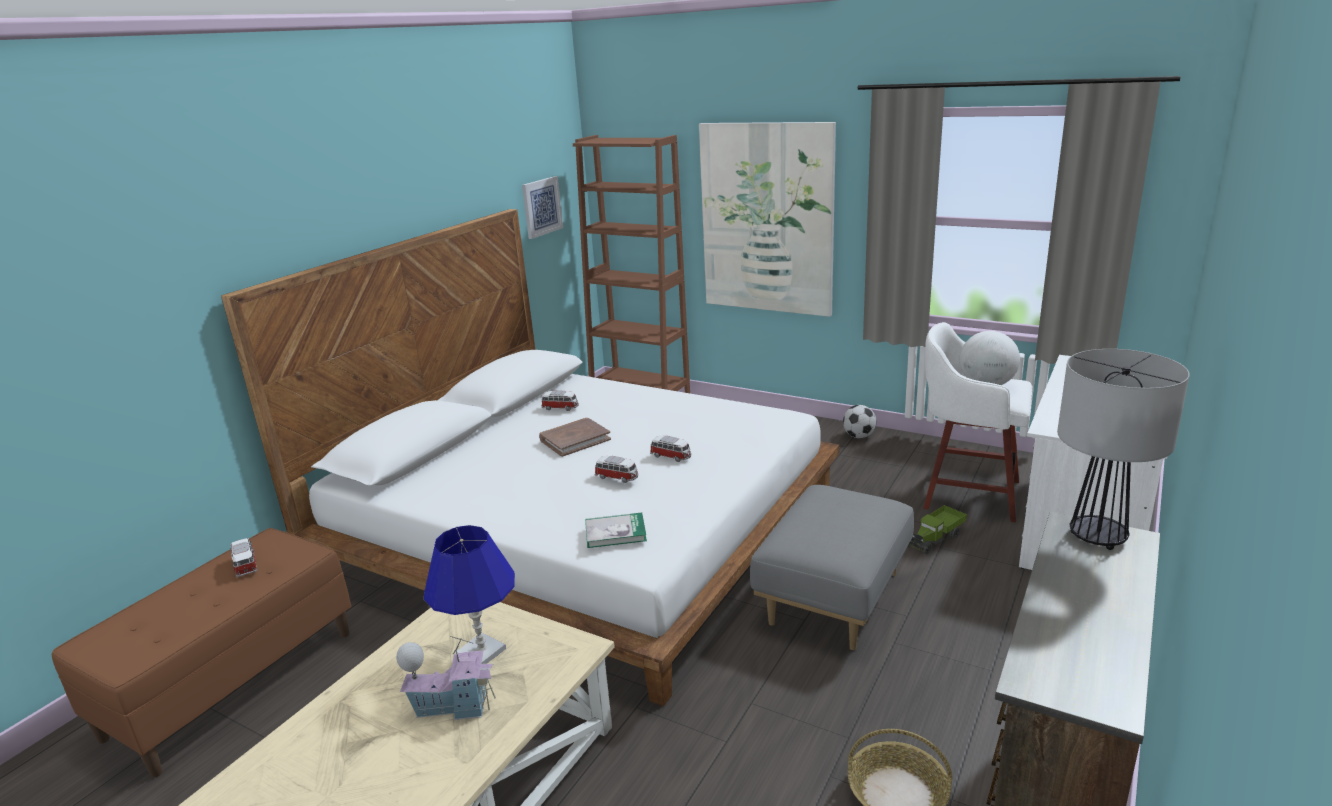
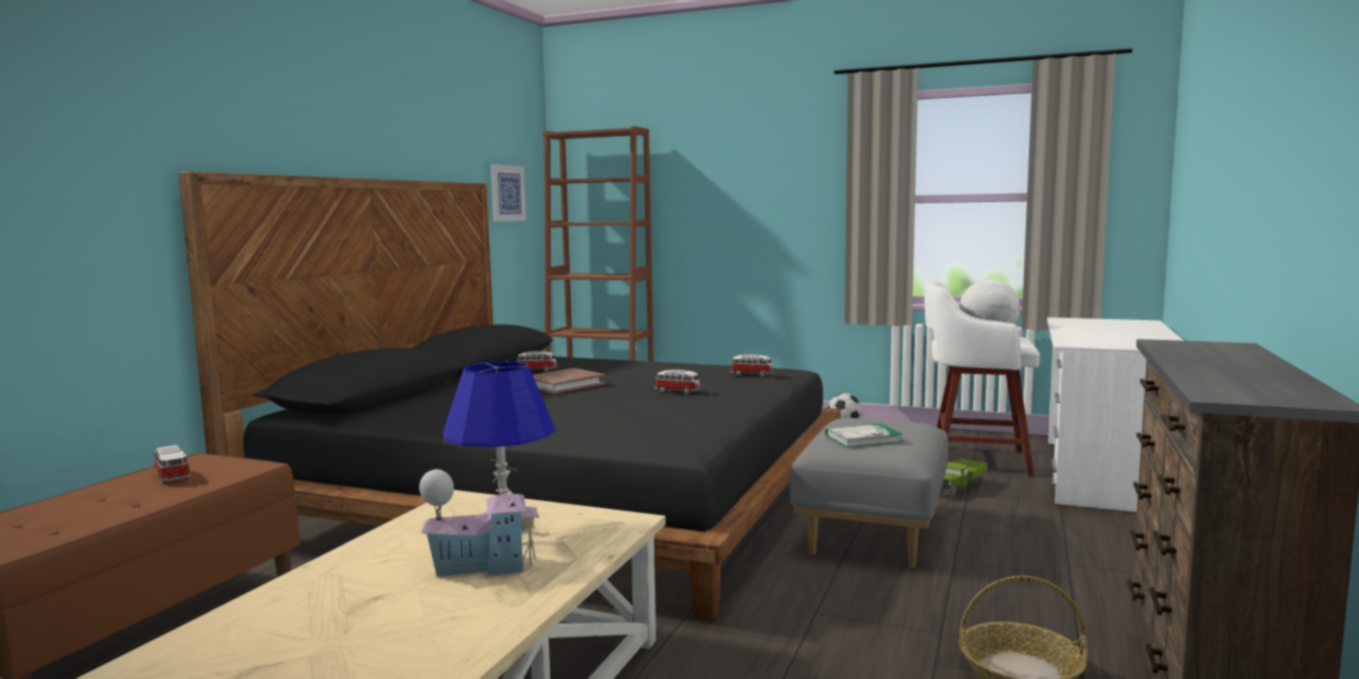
camera: 10 degrees left, 15 degrees down
white bed [221,209,840,706] -> black bed [179,172,841,621]
book [585,513,647,548] -> book moved to [825,423,903,447]
toy car [595,456,638,483] -> toy car moved to [730,354,774,377]
picture [699,122,836,317] -> none
table lamp [1057,349,1190,550] -> none

